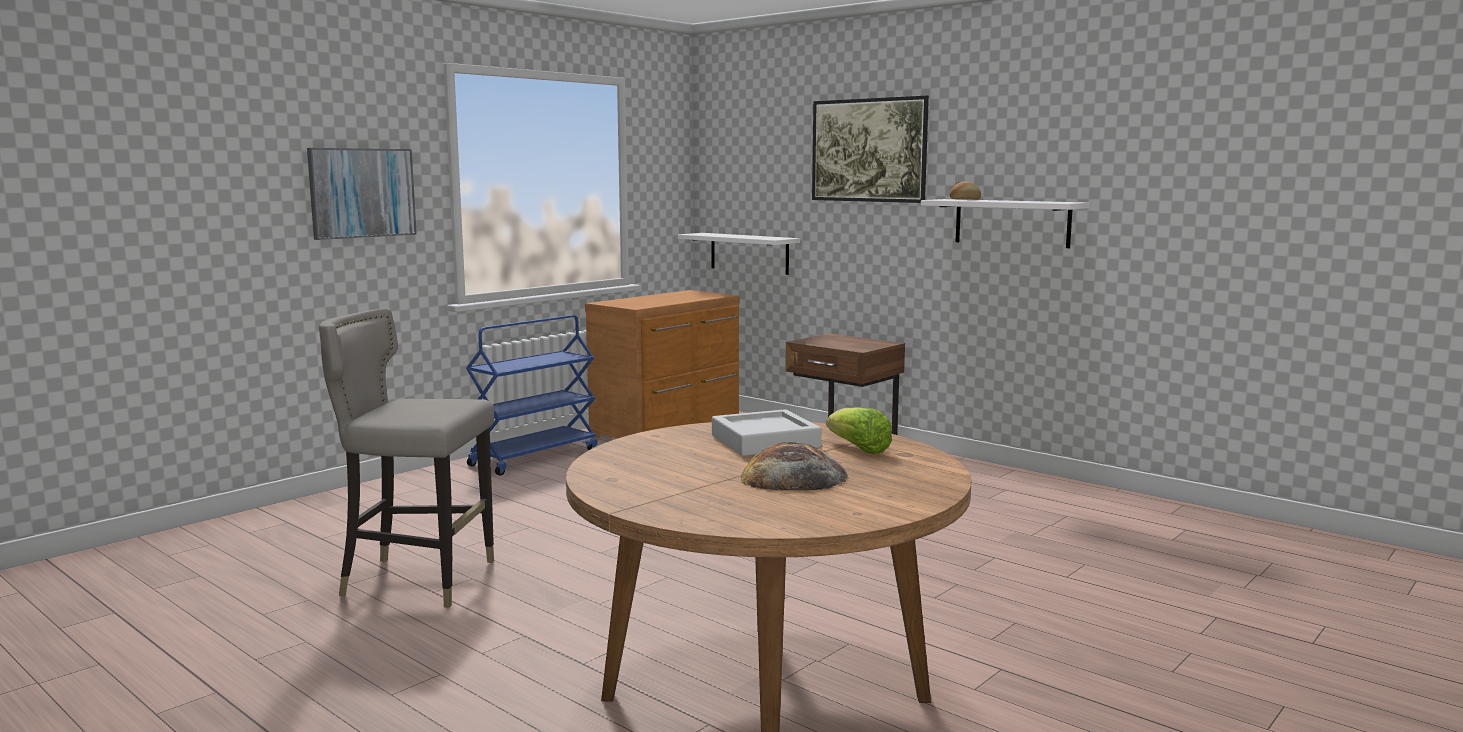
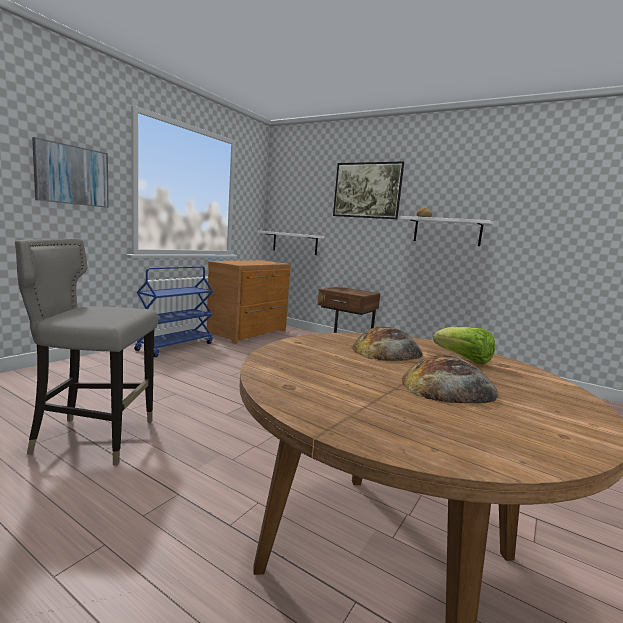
camera: 10 degrees left, 0 degrees up
grey tray [712,409,821,456] -> bread [351,326,423,361]

